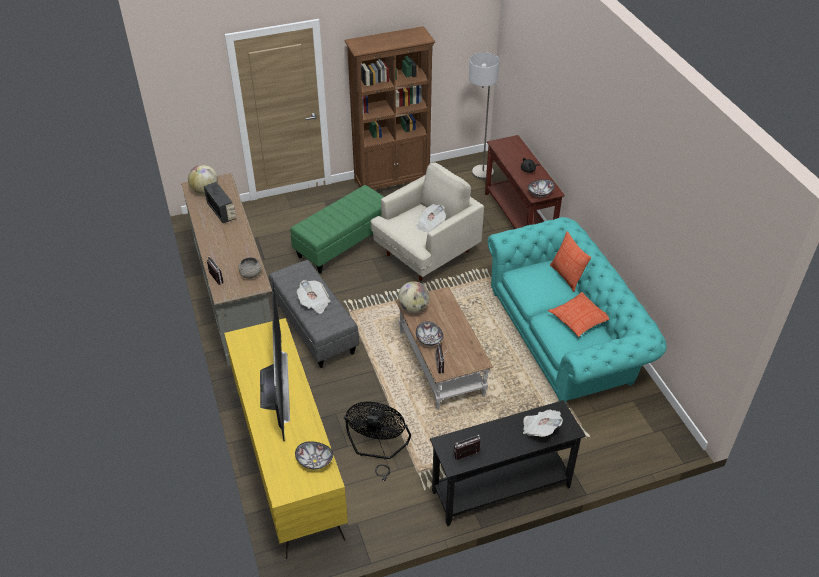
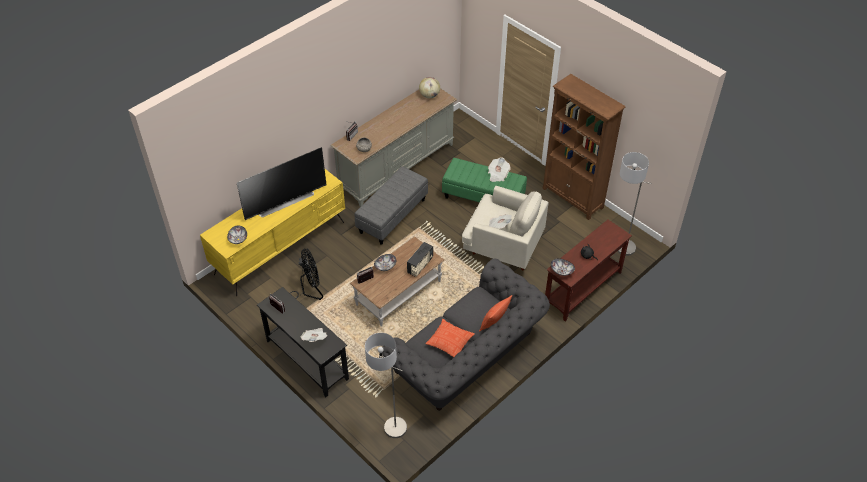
camera: 65 degrees right, 5 degrees up
radio [204,182,236,223] -> radio moved to [407,242,433,277]
newspaper [297,280,331,314] -> newspaper moved to [488,157,510,182]
globe [398,281,430,313] -> none
turquoise sofa [488,217,667,403] -> grey sofa [382,259,550,411]
none -> grey floor lamp [365,333,407,438]

